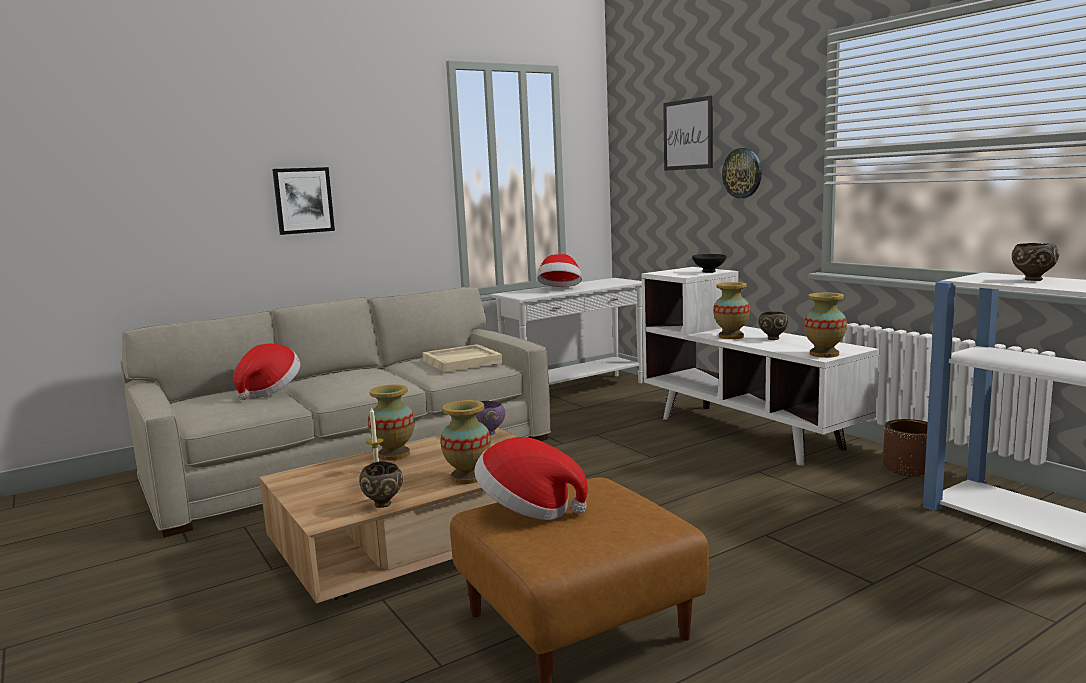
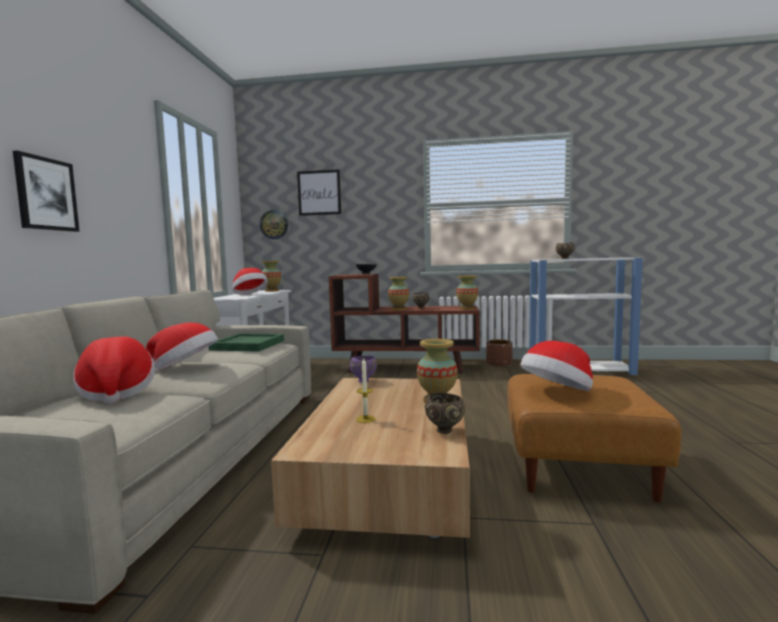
camera: 50 degrees left, 5 degrees down
vase [368,384,414,461] -> vase moved to [262,261,281,292]
beige tray [422,344,503,372] -> green tray [209,333,284,352]
white tv stand [642,267,879,466] -> brown tv stand [329,274,480,374]
wall clock [722,148,762,198] -> wall clock moved to [260,210,288,239]
none -> hat [146,322,218,370]

